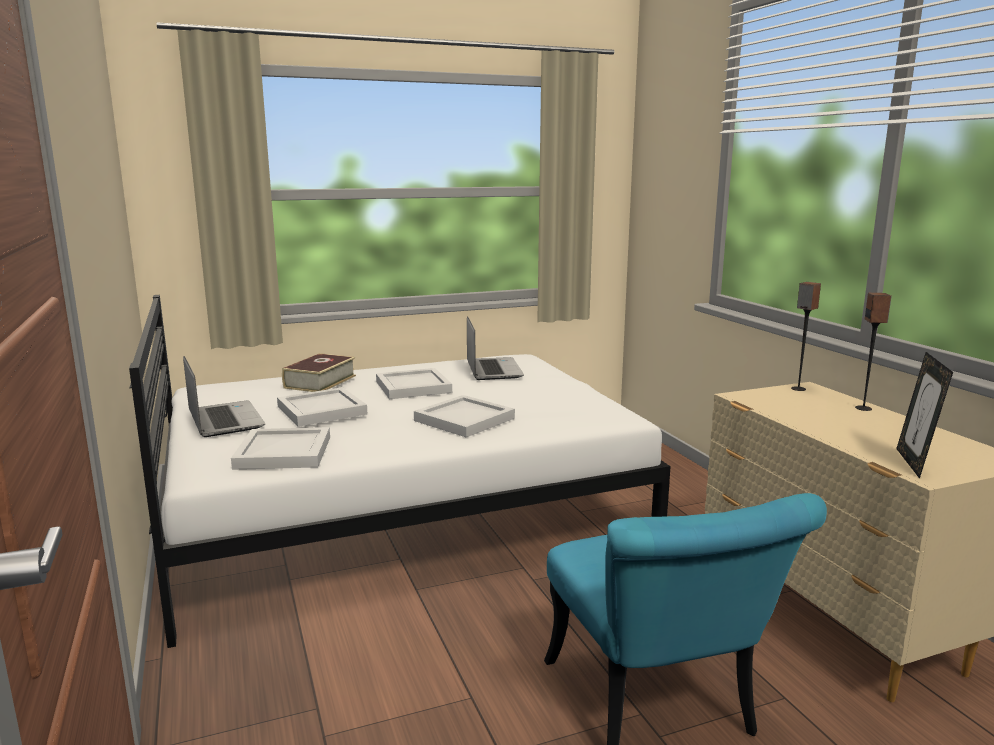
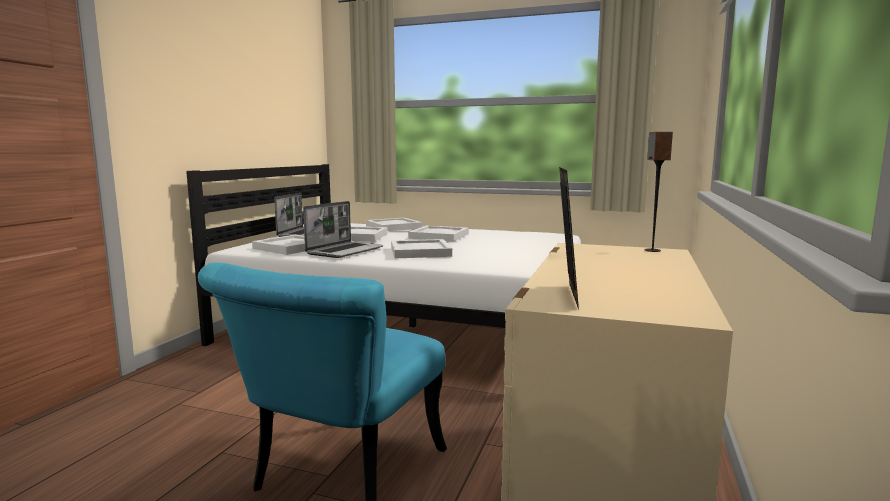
camera: 40 degrees right, 5 degrees down
book [282,353,356,392] -> white tray [366,218,423,231]
laptop [467,316,524,380] -> laptop moved to [303,201,383,258]
speaker [855,293,892,411] -> none
picture frame [896,352,953,479] -> picture frame turned 135 degrees clockwise [559,167,579,310]

